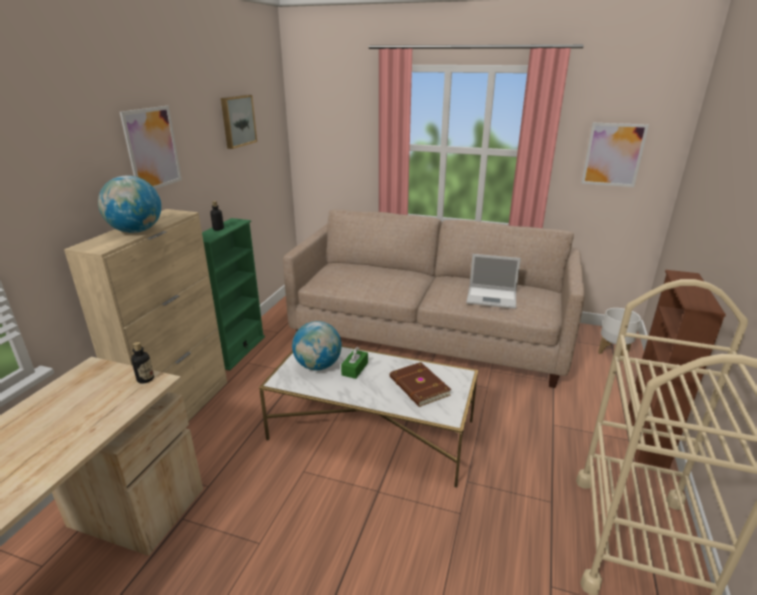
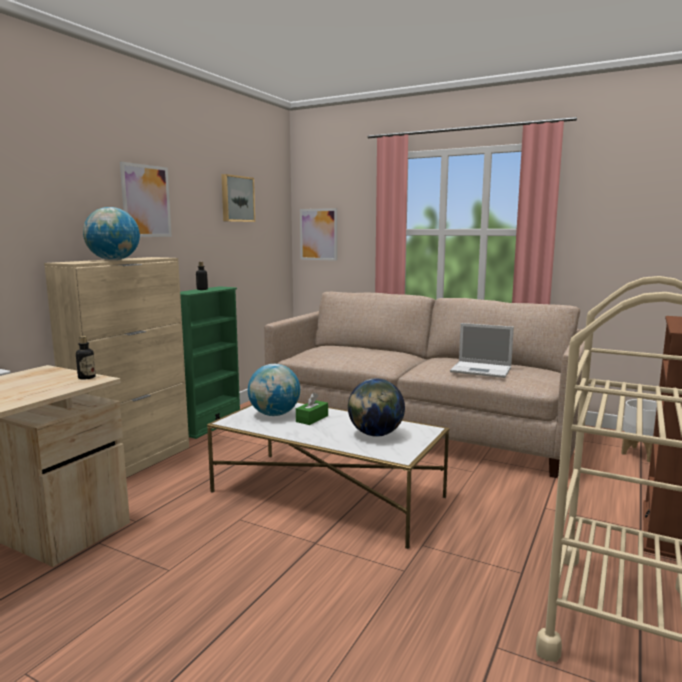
camera: 10 degrees right, 15 degrees down
brown book [390,362,451,407] -> globe [348,378,405,437]
picture [581,123,649,187] -> picture moved to [300,208,337,261]

